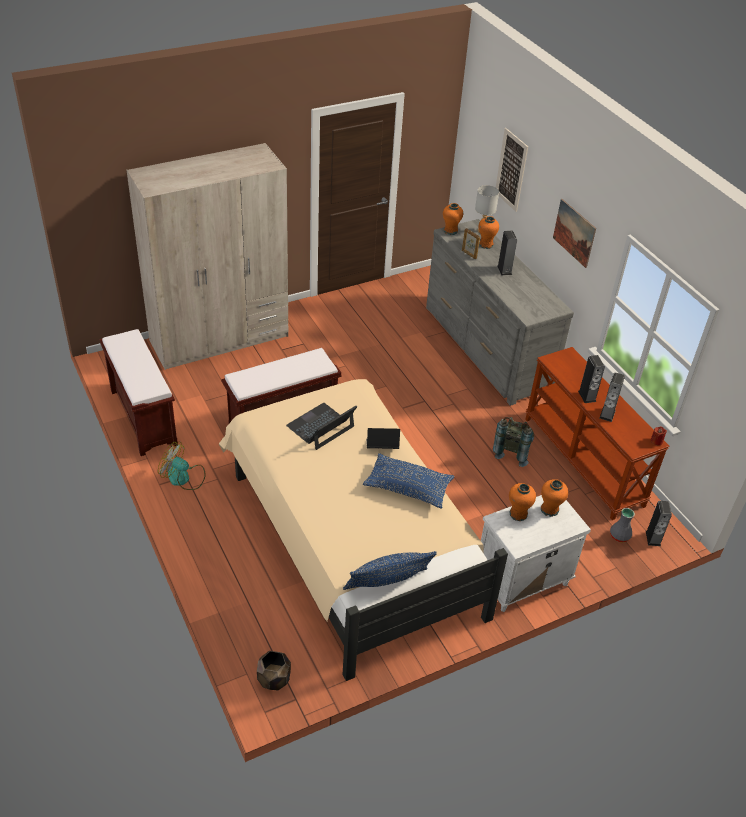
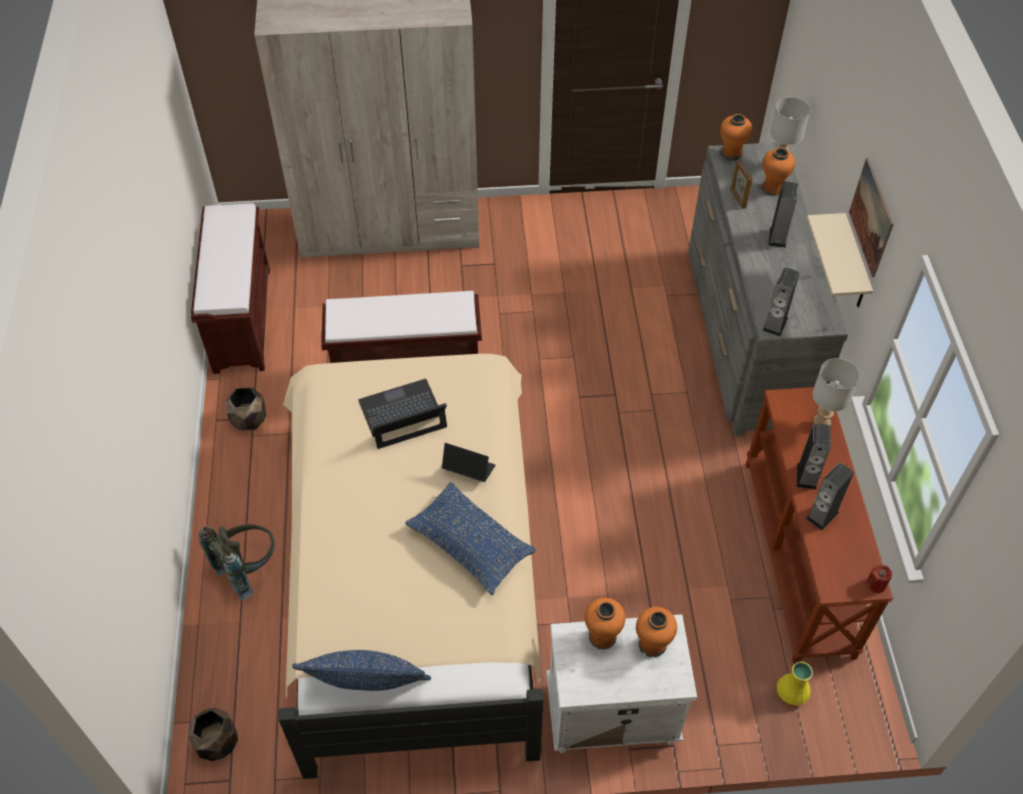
camera: 25 degrees right, 10 degrees up
fan [158,442,205,490] -> brown planter [226,387,266,430]
grey backpack [493,417,534,467] -> grey backpack moved to [199,524,275,600]
picture [496,128,528,212] -> none
grey vase [610,508,635,542] -> yellow vase [777,661,813,707]
speaker [646,501,672,546] -> speaker moved to [762,267,800,337]
none -> beige shelf [807,213,873,307]
none -> grey table lamp [812,358,860,426]

